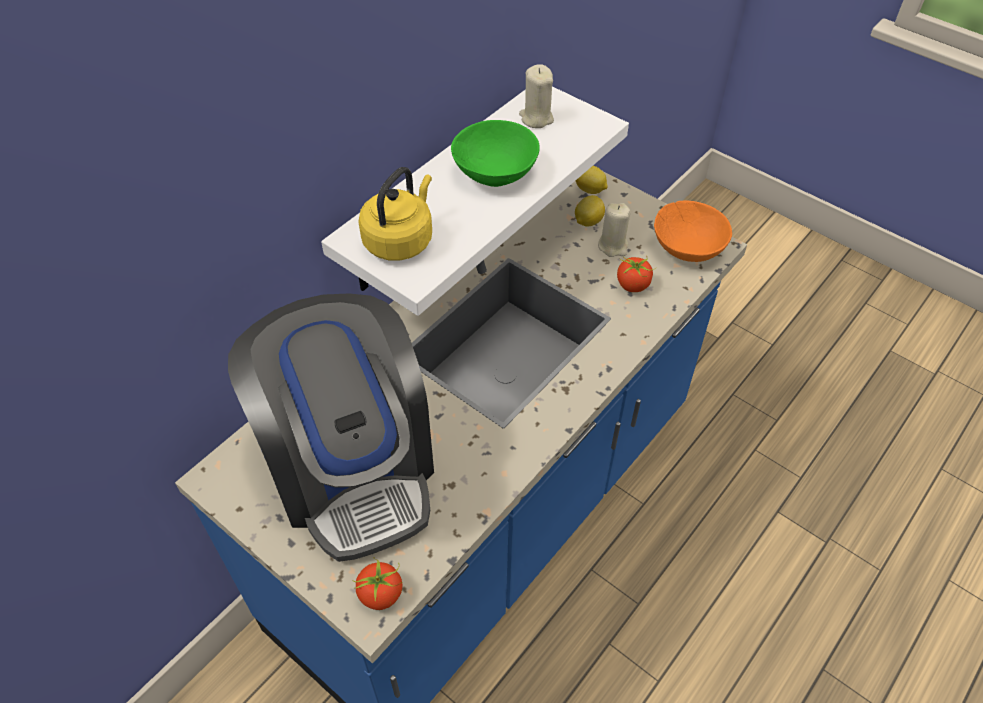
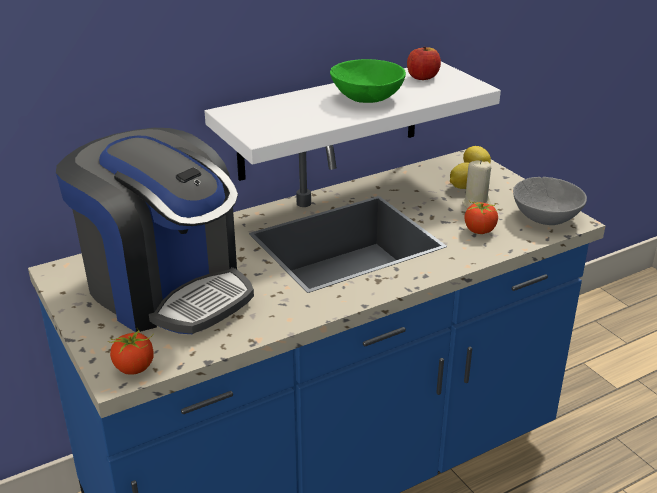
camera: 20 degrees right, 20 degrees down
coffee machine [228,293,434,562] -> coffee machine turned 45 degrees counterclockwise [56,128,254,334]
yellow kettle [358,167,432,261] -> none
beige candle [519,64,554,128] -> apple [407,46,441,80]
orange bowl [654,201,732,262] -> grey bowl [513,177,587,225]

